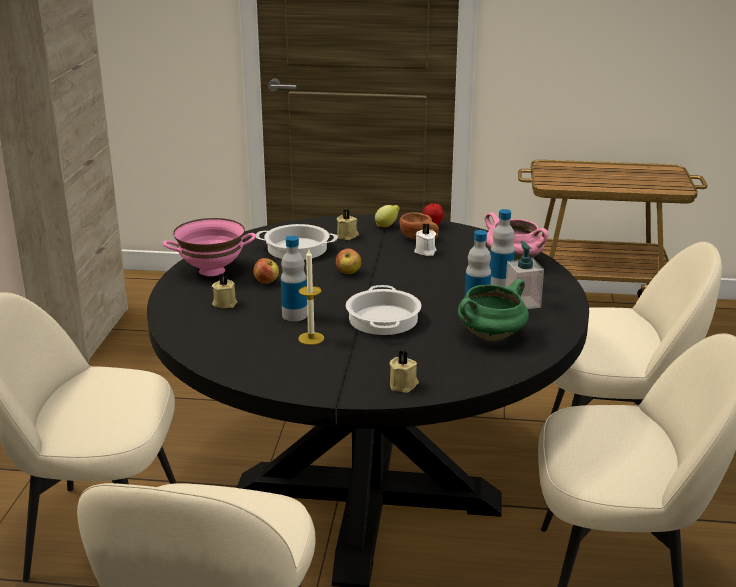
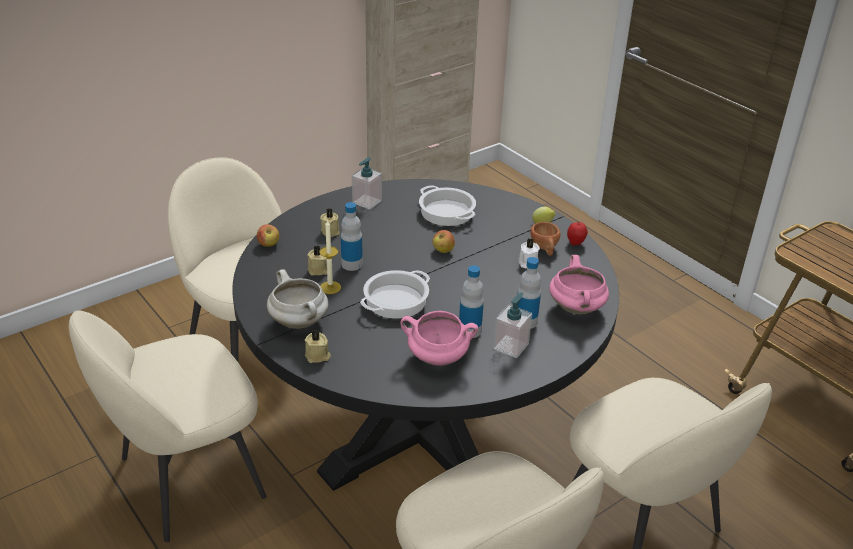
camera: 45 degrees right, 10 degrees up
pink bowl [163,218,256,276] -> soap dispenser [352,157,382,209]
apple [253,258,279,284] -> apple moved to [257,224,279,247]
beige candle [337,209,359,240] -> beige candle moved to [307,246,327,275]
green cooking pot [458,279,529,341] -> pink cooking pot [400,311,478,366]
none -> white cooking pot [267,269,328,329]

